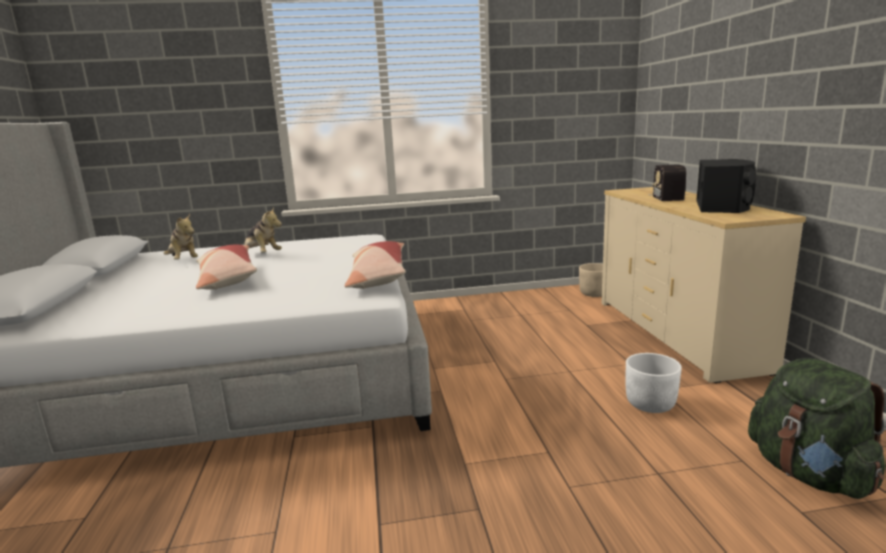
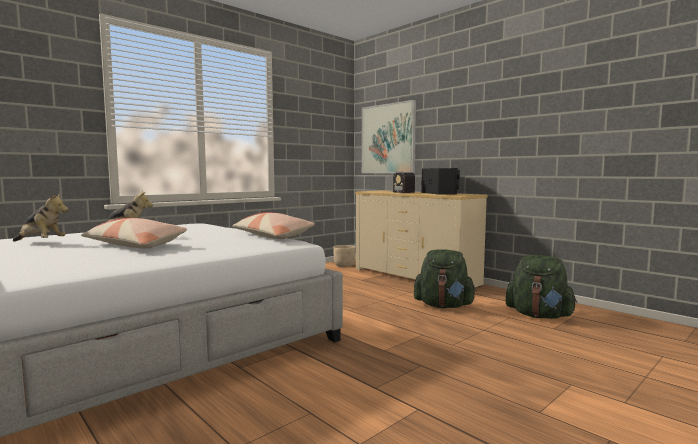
camera: 35 degrees left, 10 degrees down
white planter [626,353,682,413] -> green backpack [414,249,477,308]
none -> picture [362,100,416,173]

